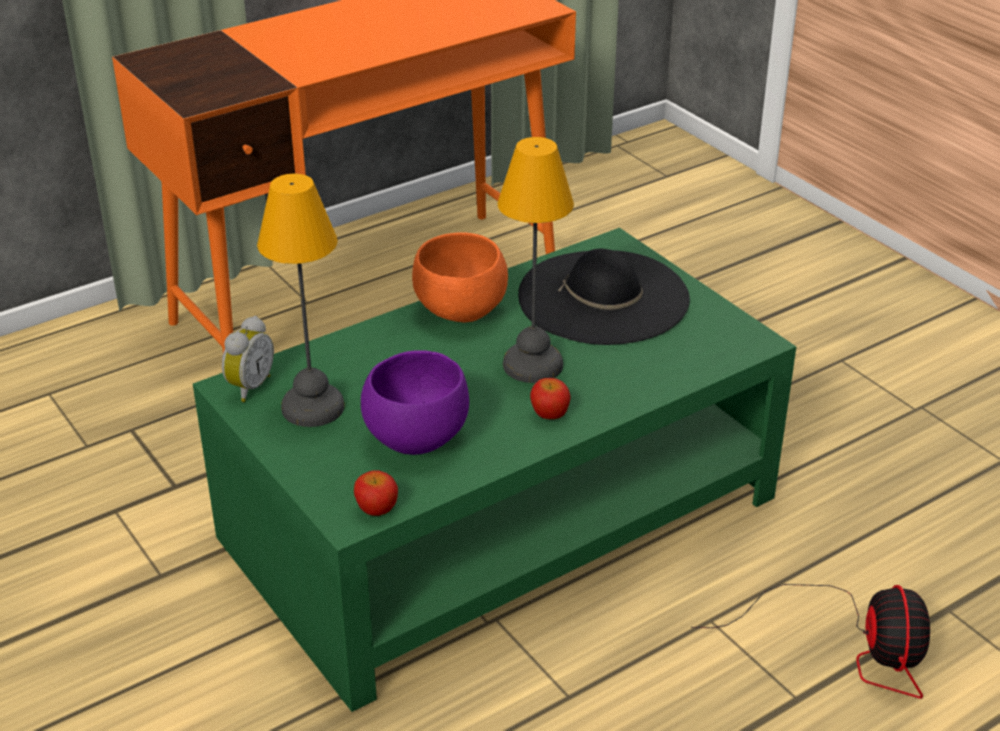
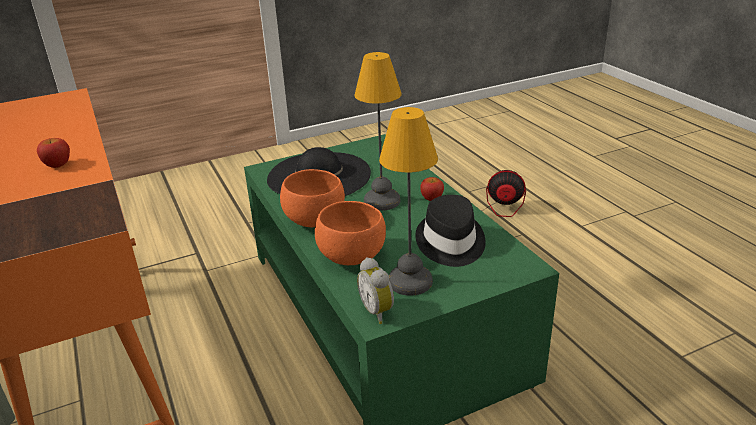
camera: 80 degrees left, 5 degrees down
alarm clock [222,316,274,402] -> alarm clock turned 150 degrees counterclockwise [357,257,394,324]
apple [354,470,398,516] -> apple moved to [37,138,70,168]
purple bowl [361,350,469,455] -> black hat [415,195,486,267]
none -> orange bowl [315,201,386,265]

